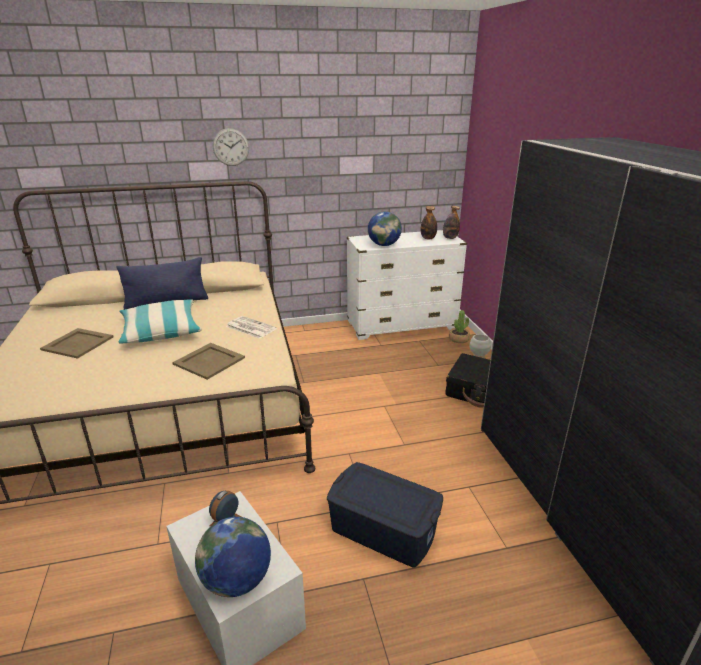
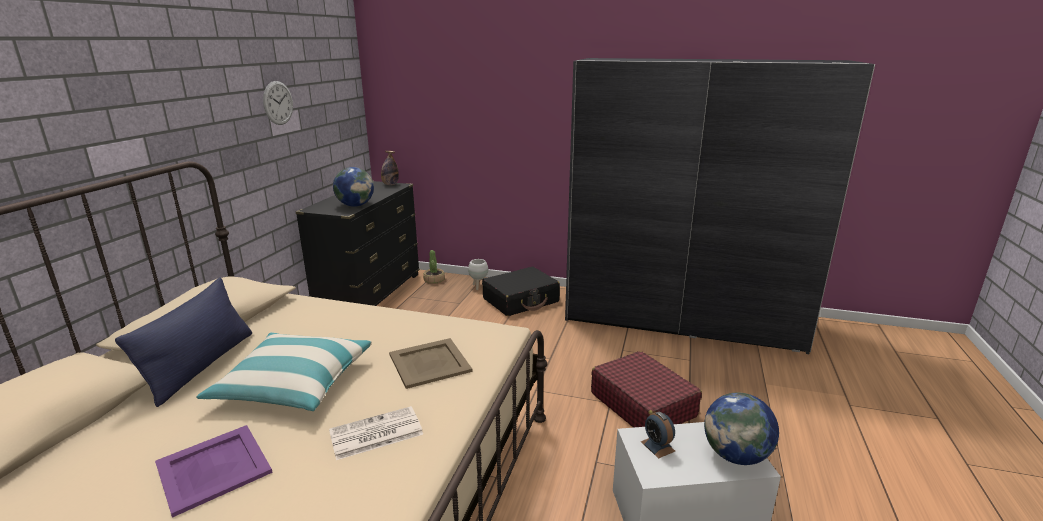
camera: 60 degrees left, 5 degrees down
beige tray [40,328,113,359] -> purple tray [155,425,273,518]
wall clock [213,128,249,166] -> wall clock moved to [263,81,293,125]
newspaper [226,316,277,339] -> newspaper moved to [329,406,423,460]
blue storage box [327,462,443,568] -> red suitcase [591,351,702,428]
white dresser [347,230,467,340] -> black dresser [296,181,420,306]
bottle [421,206,437,239] -> none

